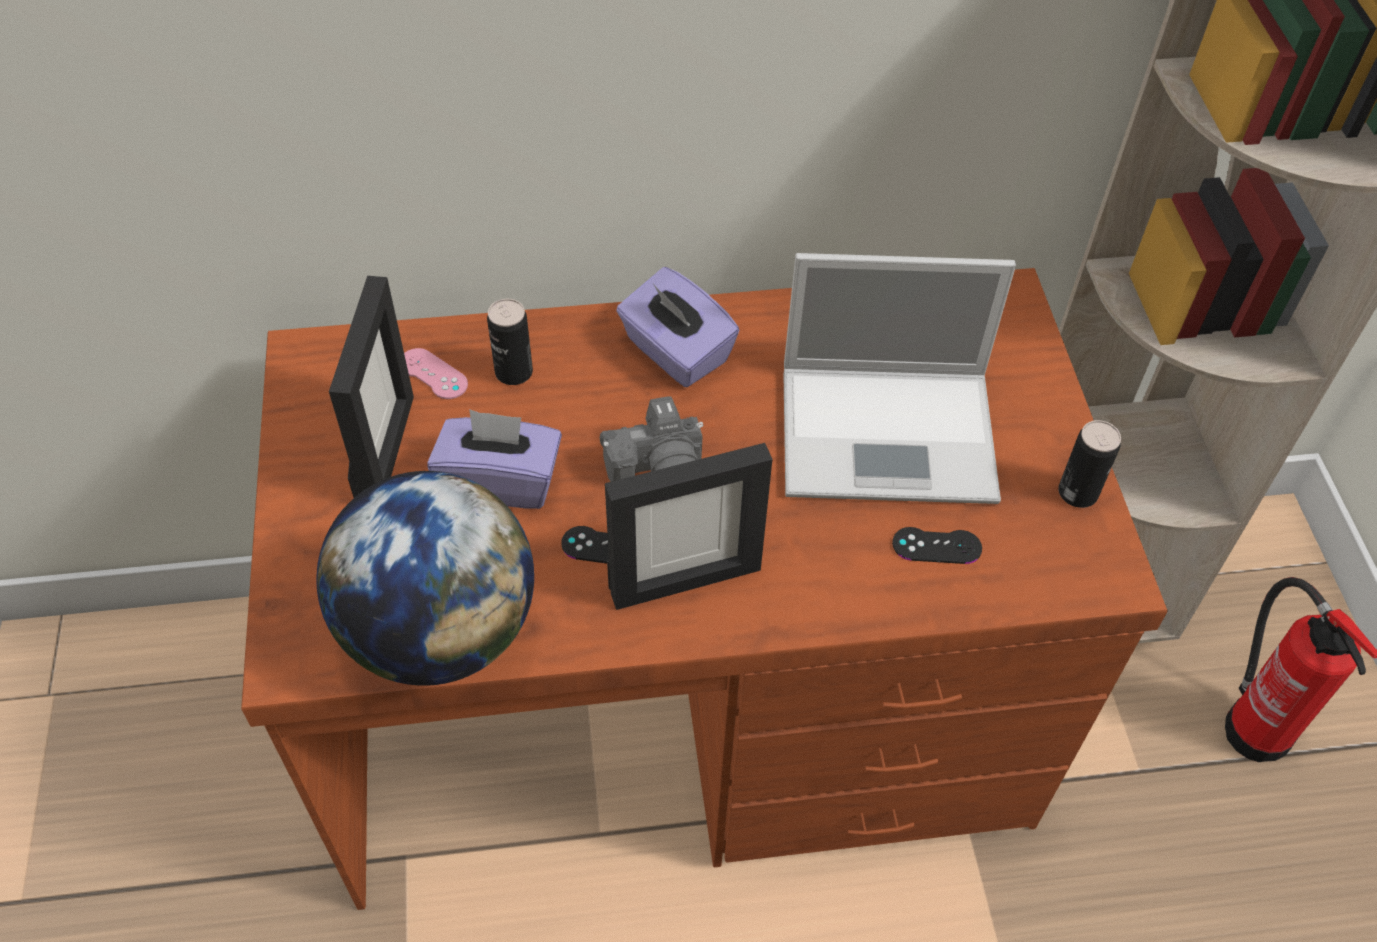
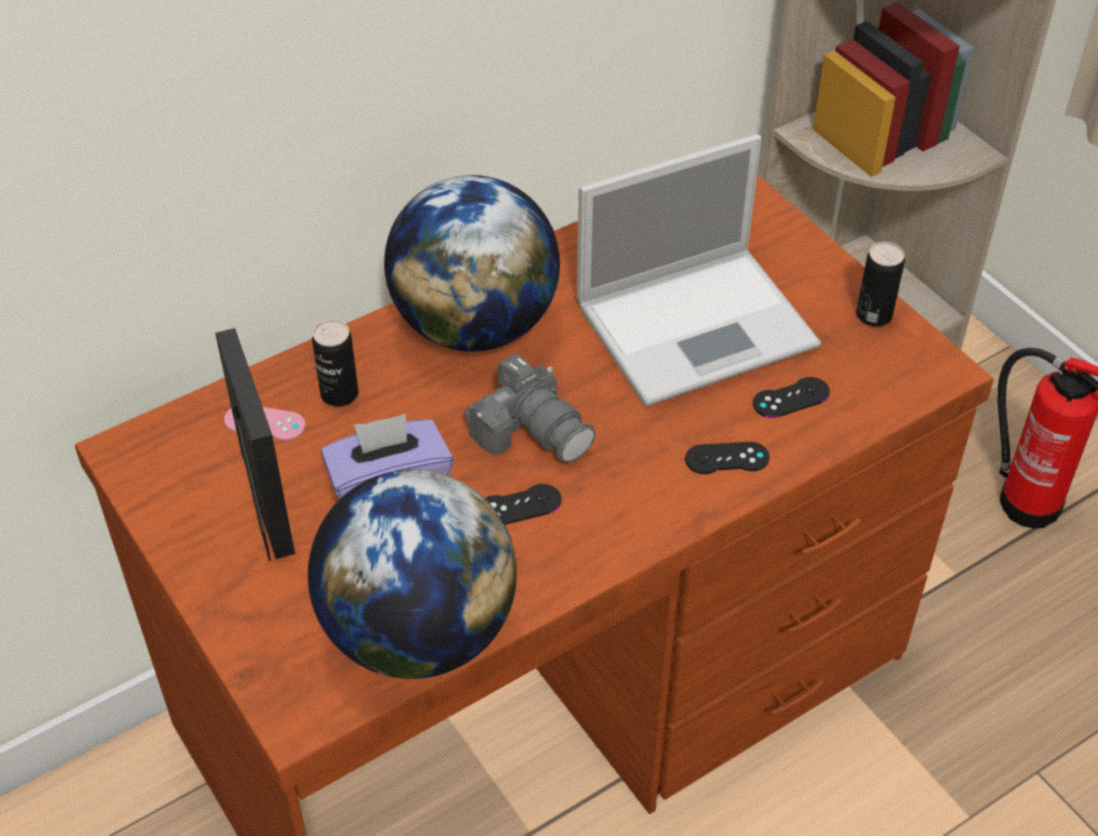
camera: 25 degrees left, 5 degrees down
picture frame [605,443,772,610] -> none
purple tissue box [616,267,740,387] -> globe [384,175,560,352]
none -> black game controller [685,442,770,474]

